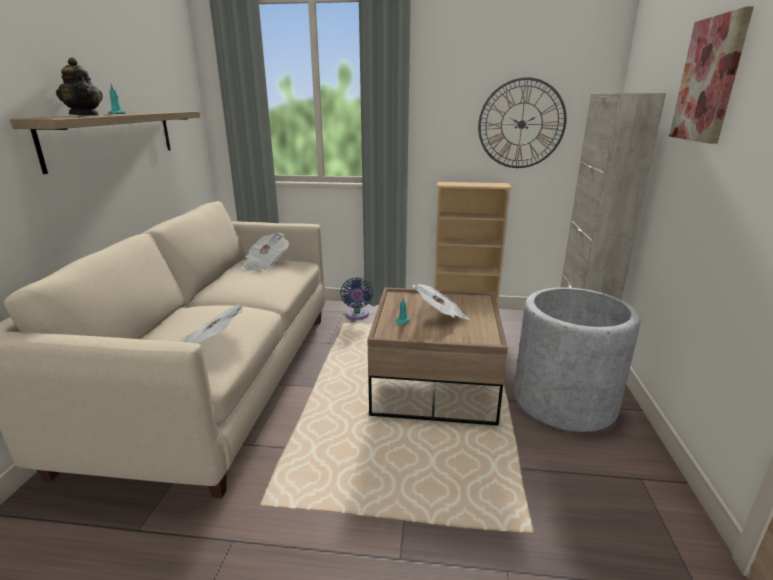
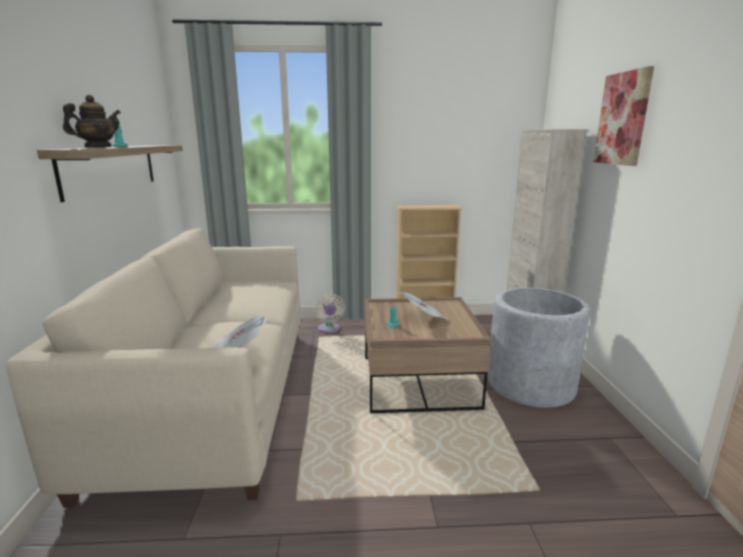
camera: 10 degrees left, 5 degrees down
teapot [56,58,103,116] -> teapot turned 90 degrees counterclockwise [63,95,121,148]
newspaper [242,233,289,271] -> none
blue fan [340,277,373,320] -> beige fan [314,294,345,333]
wall clock [478,77,566,168] -> none

